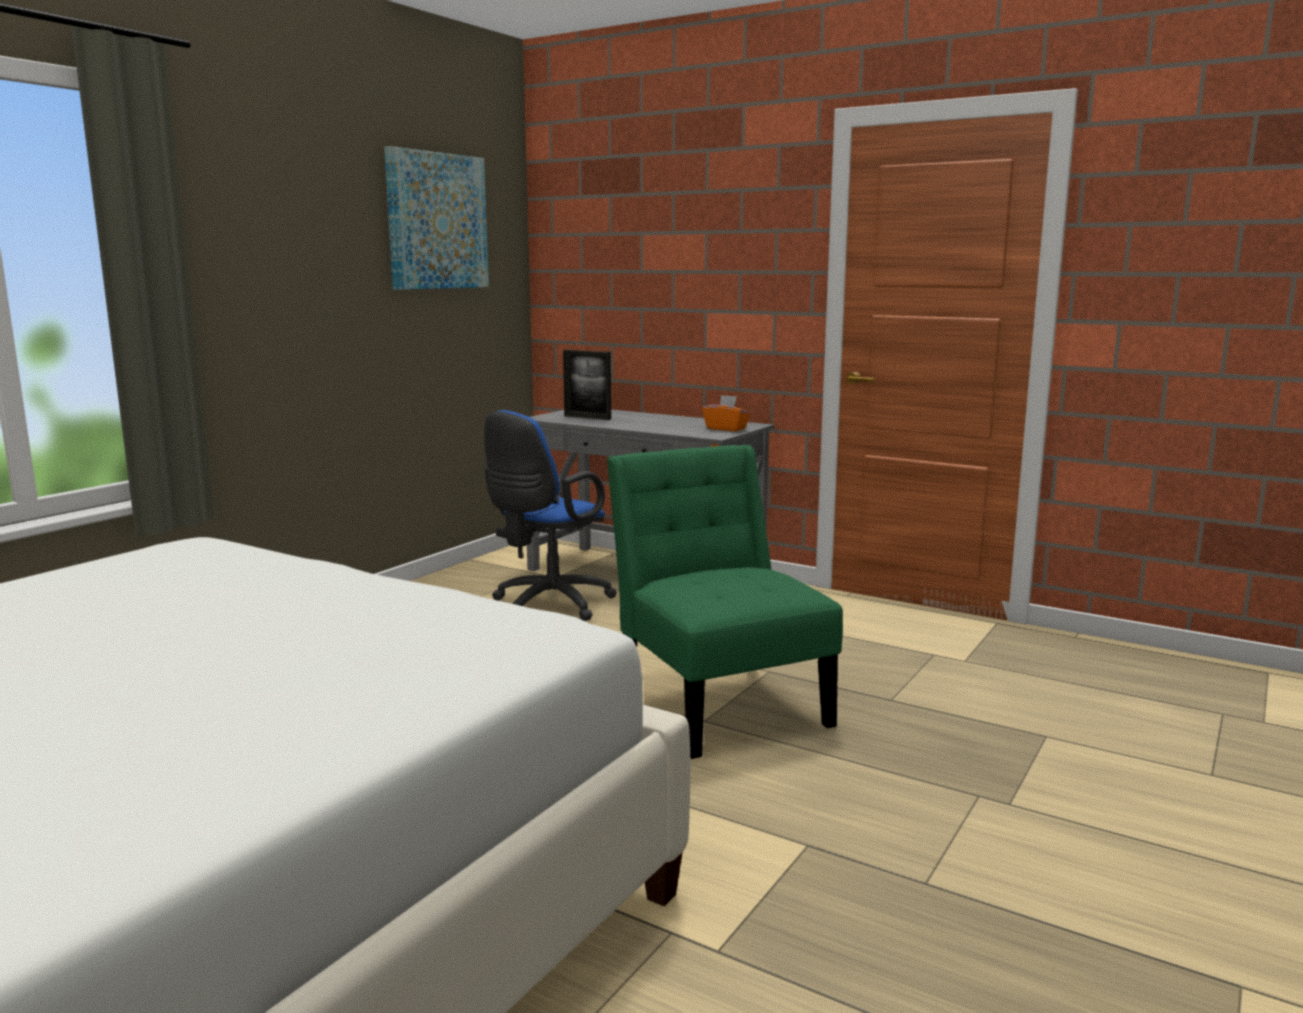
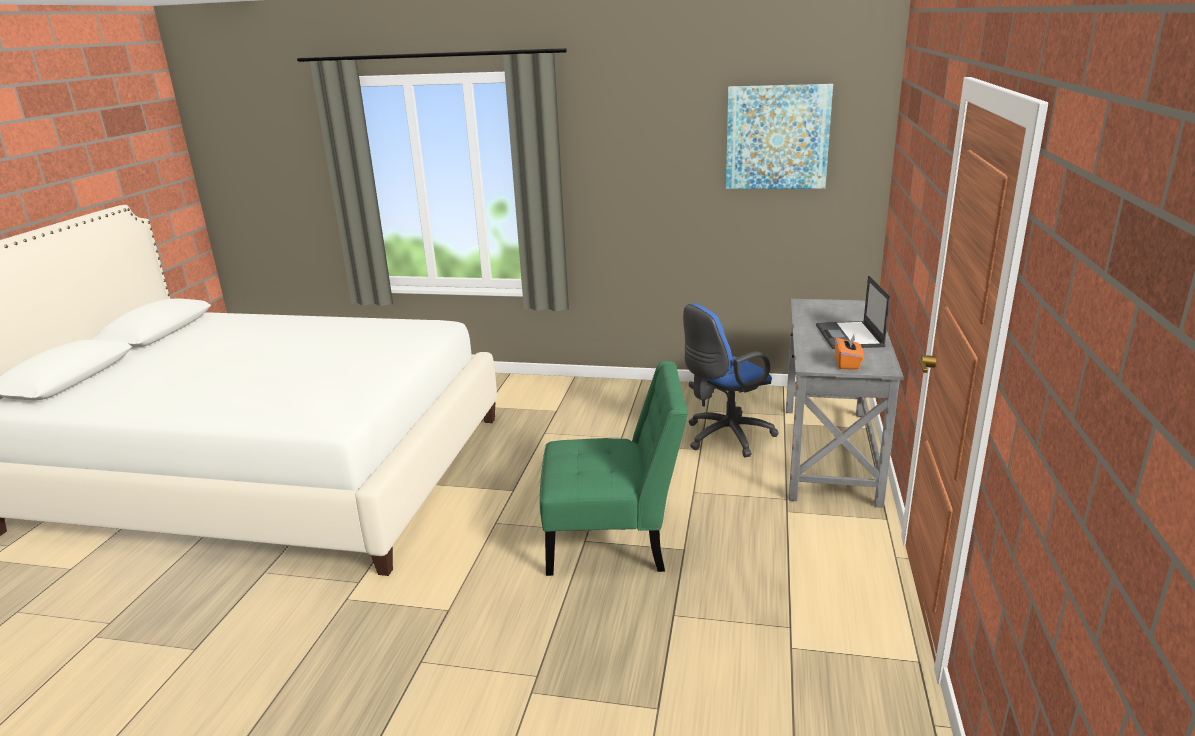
camera: 70 degrees right, 10 degrees up
blue office chair [484,410,617,621] -> blue office chair turned 45 degrees counterclockwise [683,303,779,457]
picture frame [563,350,611,420] -> none
green chair [607,445,843,759] -> green chair turned 45 degrees clockwise [540,361,688,576]
none -> laptop [816,276,890,349]

